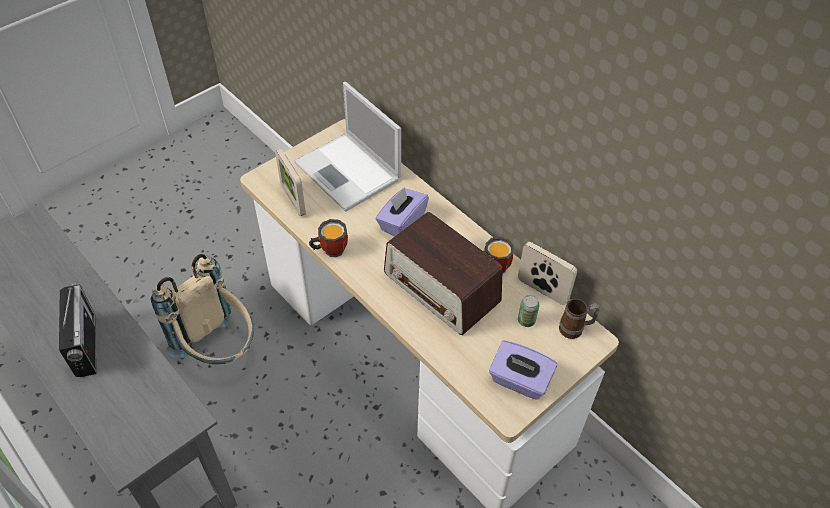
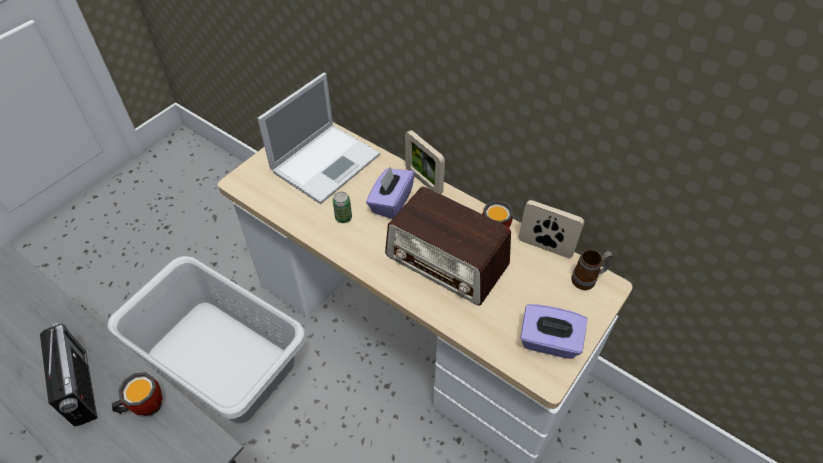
camera: 10 degrees left, 0 degrees up
beige backpack [151,254,254,365] -> grey laundry basket [107,256,307,424]
picture frame [275,148,306,216] -> picture frame moved to [405,130,445,194]
laptop [294,82,401,212] -> laptop turned 90 degrees counterclockwise [257,73,380,204]
mug [309,219,348,257] -> mug moved to [112,372,163,416]
can [518,295,540,327] -> can moved to [333,192,352,223]

